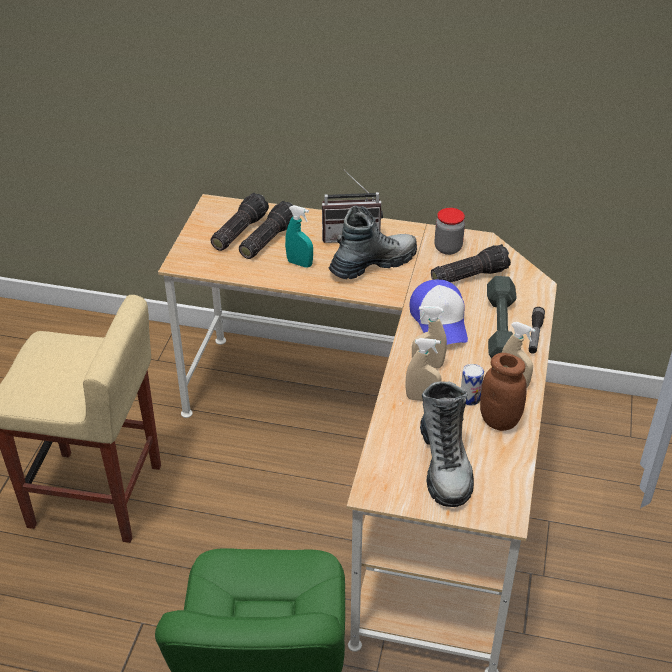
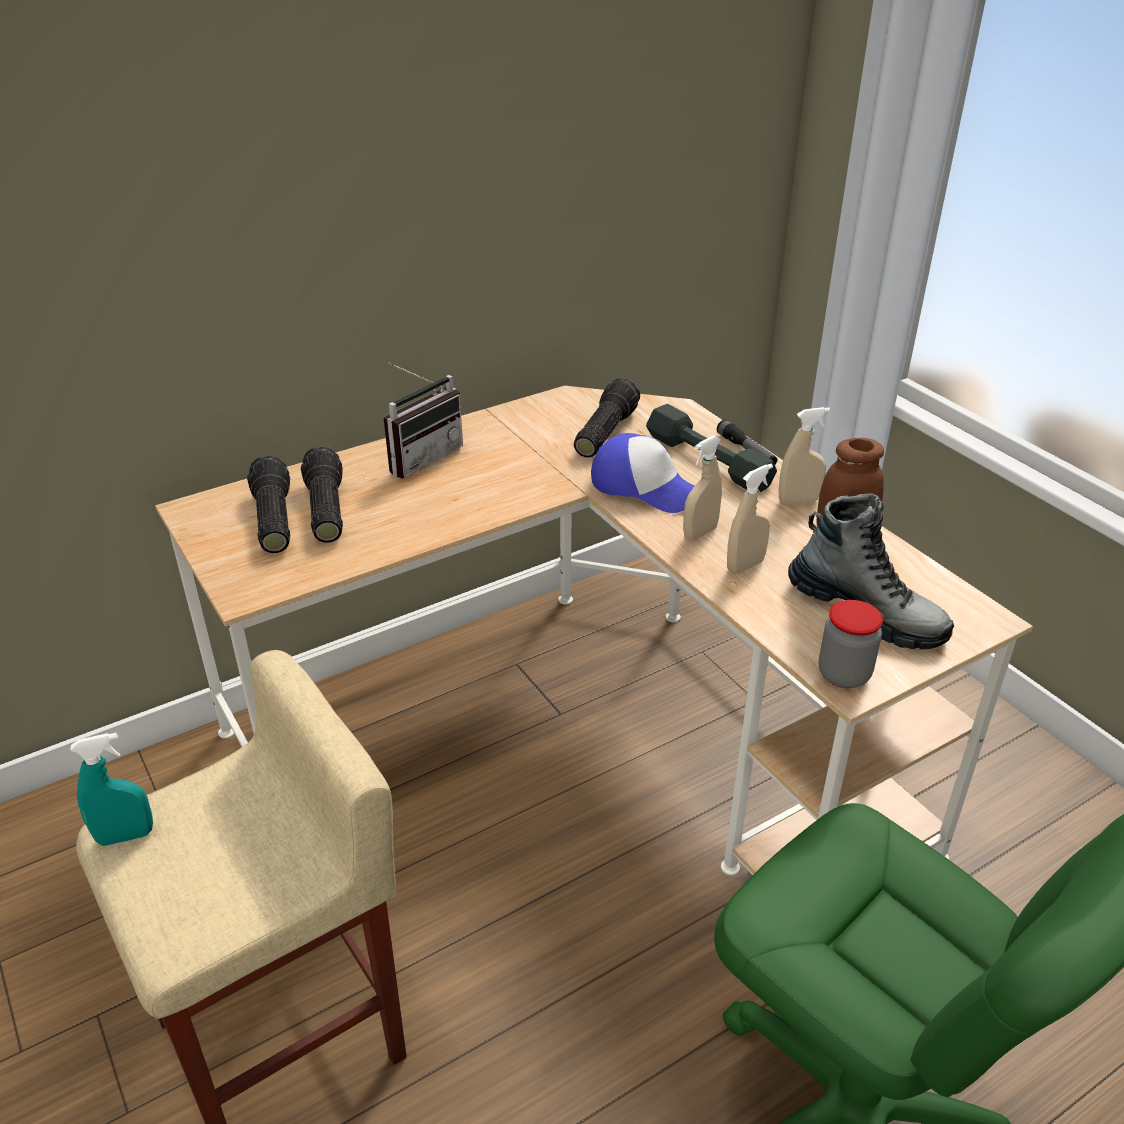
camera: 45 degrees left, 5 degrees down
turquoise spray bottle [285,205,313,268] -> turquoise spray bottle moved to [70,733,153,846]
boot [329,206,417,279] -> none
jar [434,208,465,255] -> jar moved to [819,600,883,688]
can [461,364,484,406] -> none

